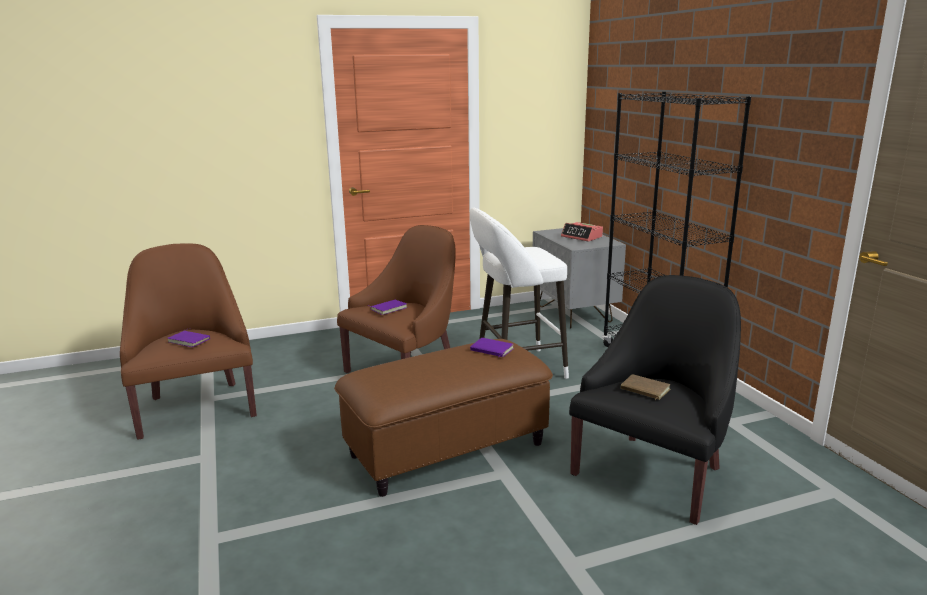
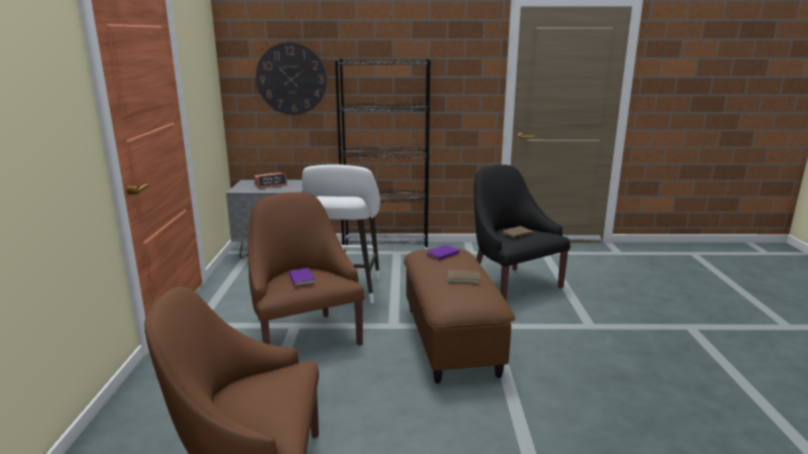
camera: 70 degrees left, 0 degrees up
purple book [168,331,210,347] -> none
none -> wall clock [256,42,327,115]
none -> brown book [447,269,480,283]

